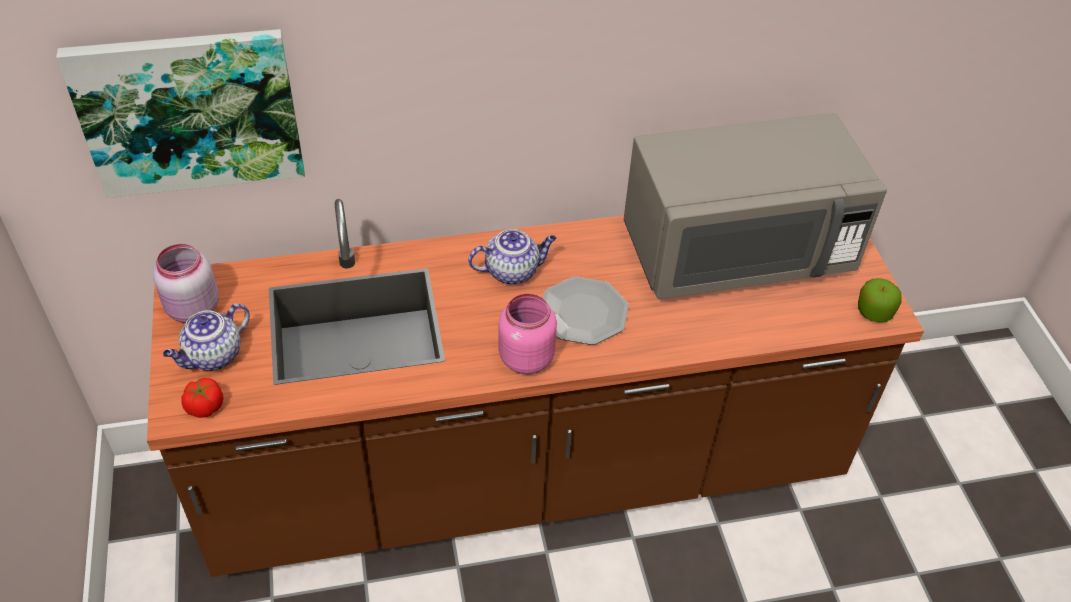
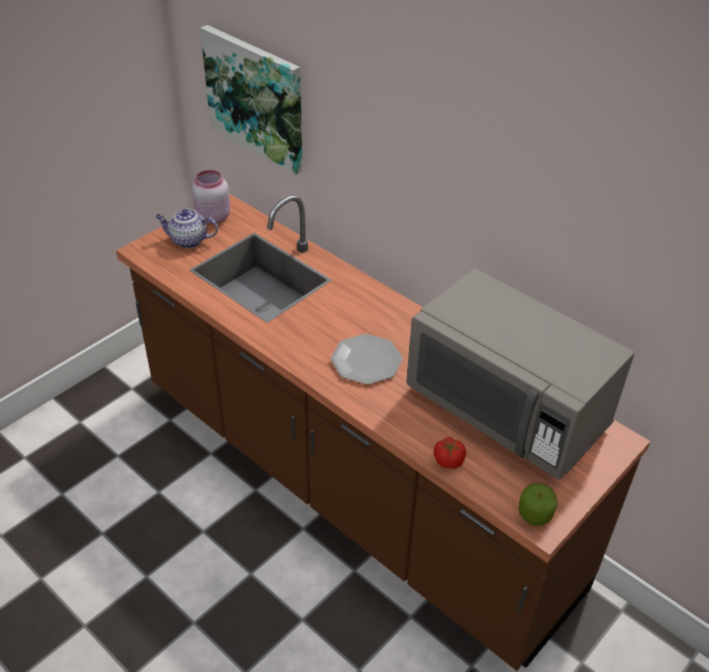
camera: 55 degrees right, 5 degrees down
tomato [181,378,224,418] -> tomato moved to [433,437,466,469]
teapot [468,229,556,285] -> none
pink jar [498,293,557,374] -> none

